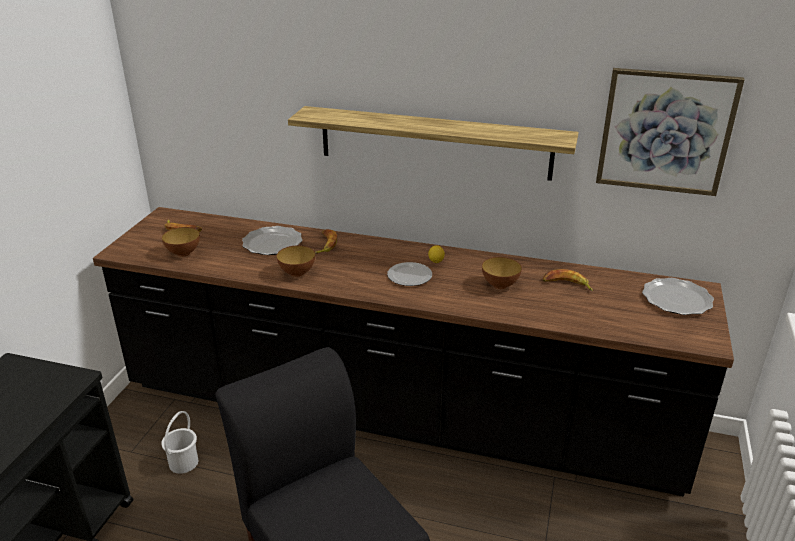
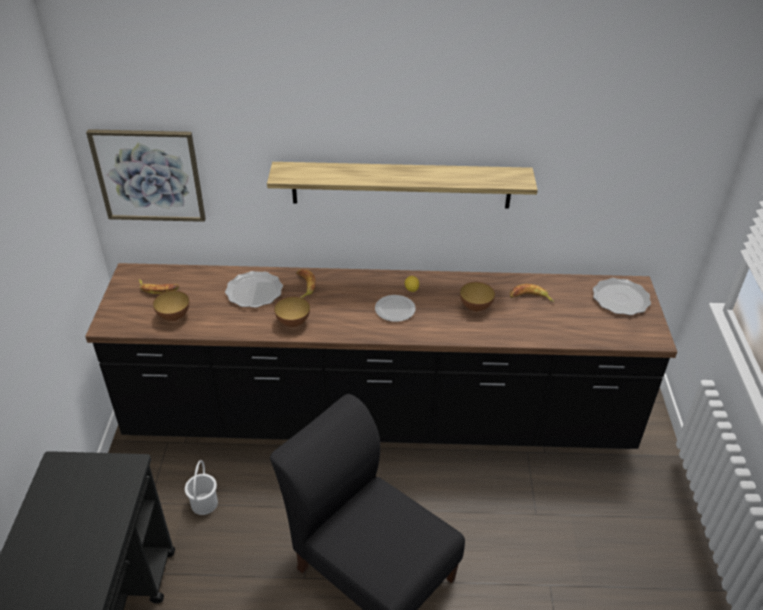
camera: 15 degrees left, 10 degrees up
picture [596,68,745,196] -> picture moved to [86,129,206,222]

